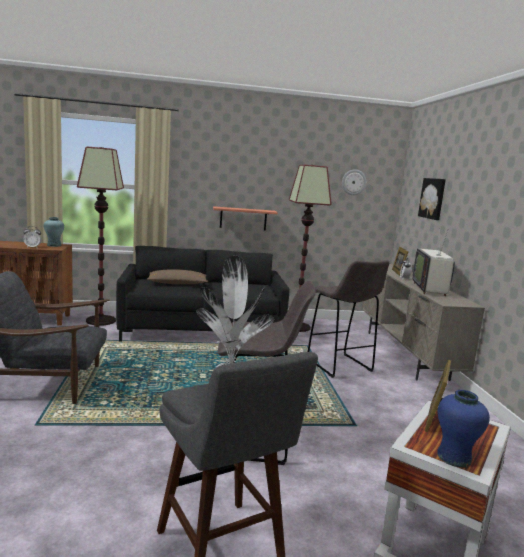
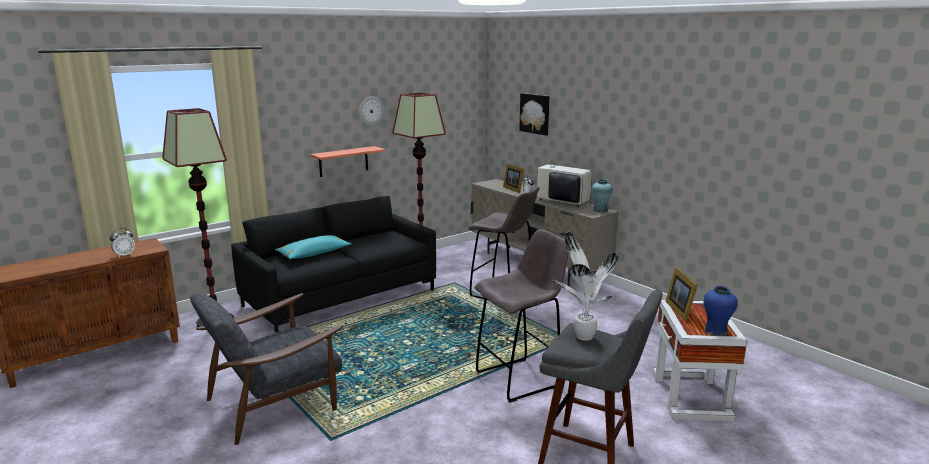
camera: 30 degrees left, 5 degrees up
turquoise vase [44,217,64,247] -> turquoise vase moved to [591,179,613,212]
brown pillow [147,269,208,284] -> turquoise pillow [275,235,352,259]
wall clock [342,169,366,195] -> wall clock moved to [359,96,384,126]
television [413,228,455,296] -> television turned 150 degrees clockwise [536,145,592,207]

